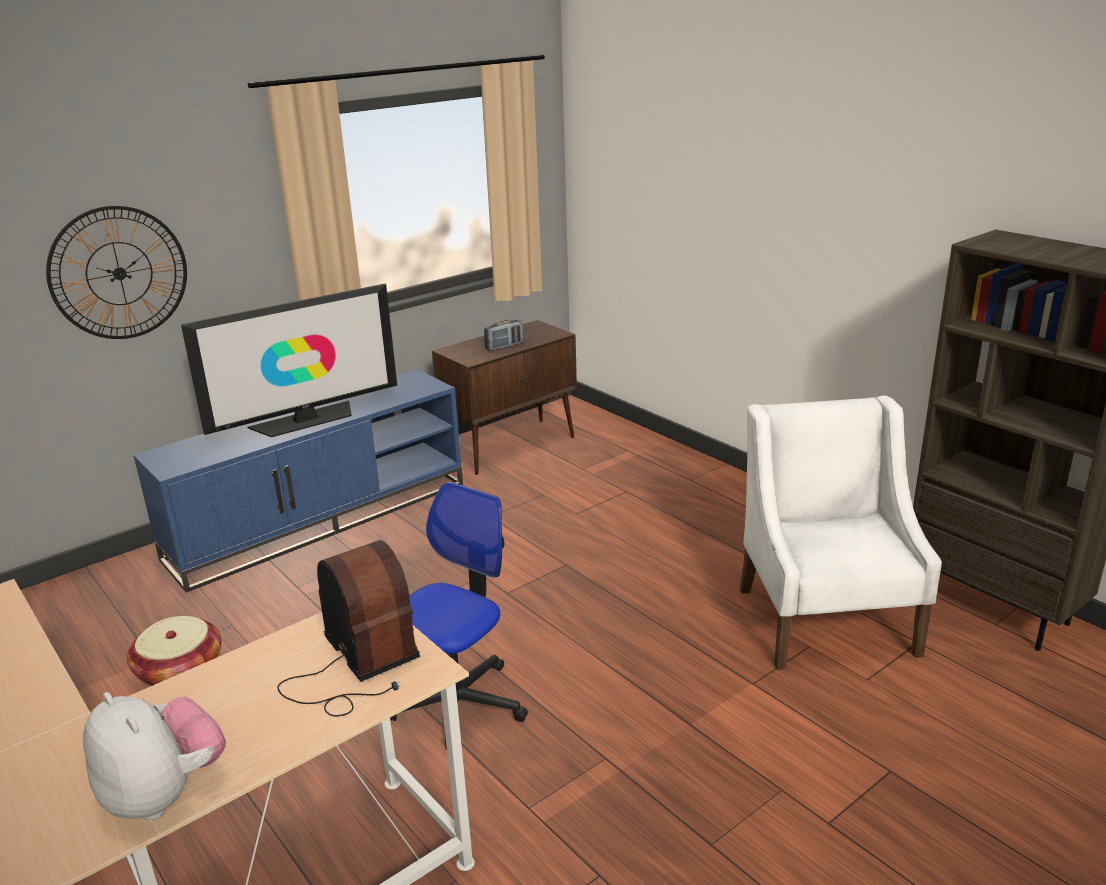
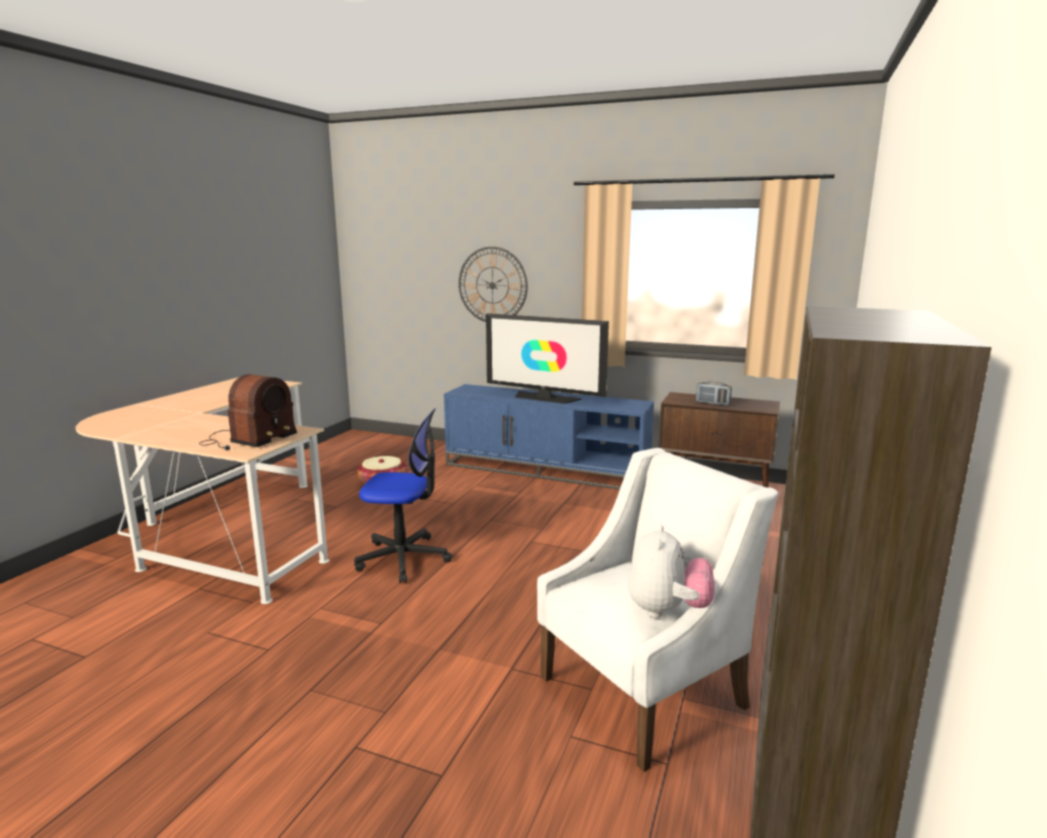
camera: 60 degrees right, 10 degrees down
plush toy [83,692,226,820] -> plush toy moved to [628,524,715,618]

